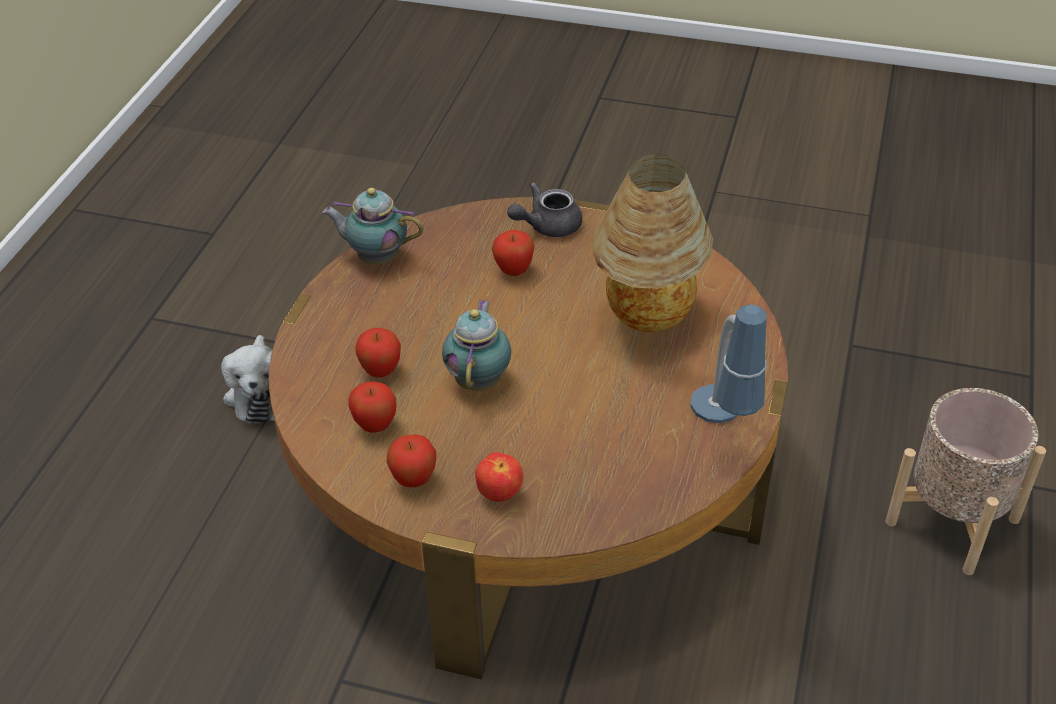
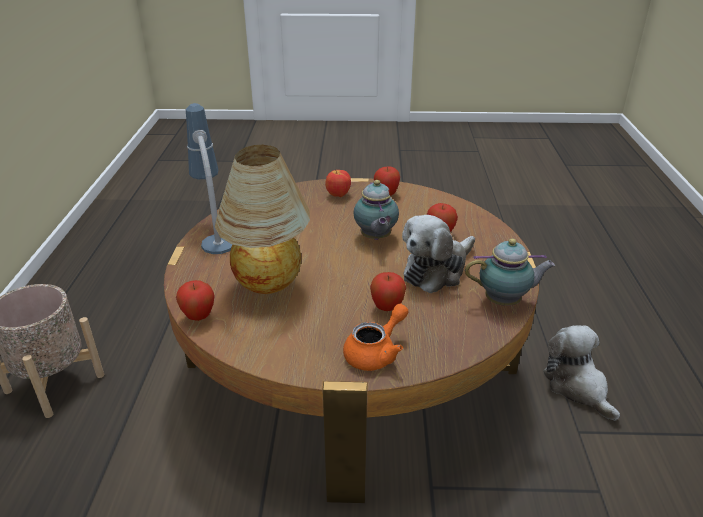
camera: 165 degrees right, 10 degrees down
apple [348,381,397,433] -> apple moved to [176,280,215,321]
grey teapot [507,182,582,237] -> orange teapot [343,303,409,371]
none -> plush toy [402,215,475,293]

